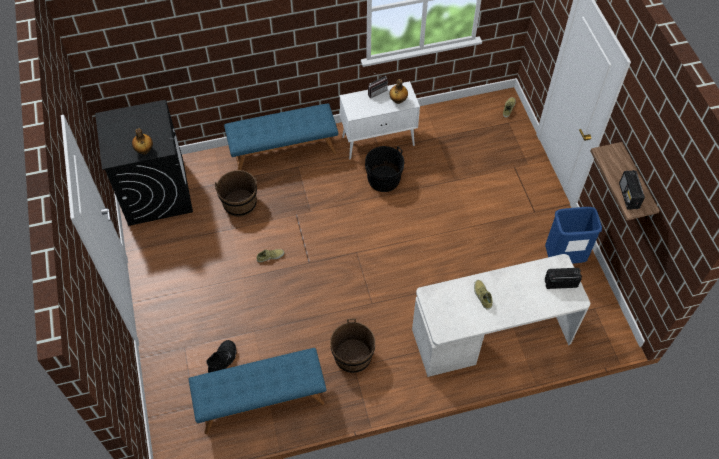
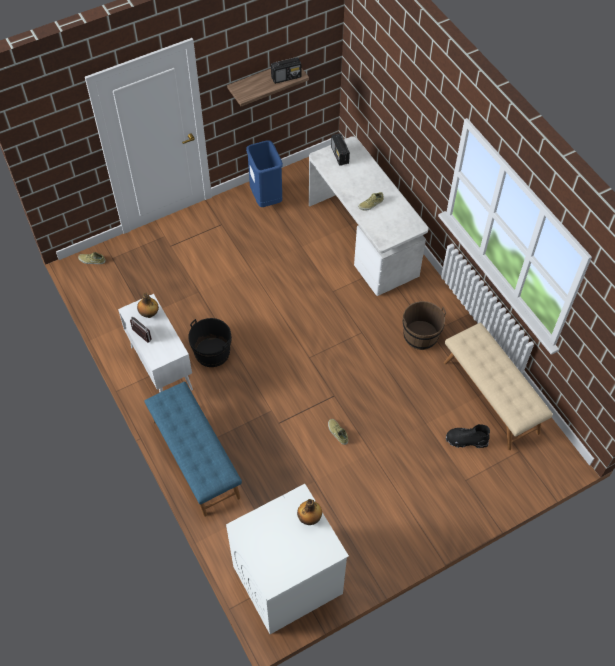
camera: 105 degrees left, 0 degrees up
black washing machine [95,100,193,226] -> white washing machine [226,484,349,634]
blue bench [189,348,327,434] -> beige bench [444,323,553,450]
brown bucket [215,170,257,217] -> none

